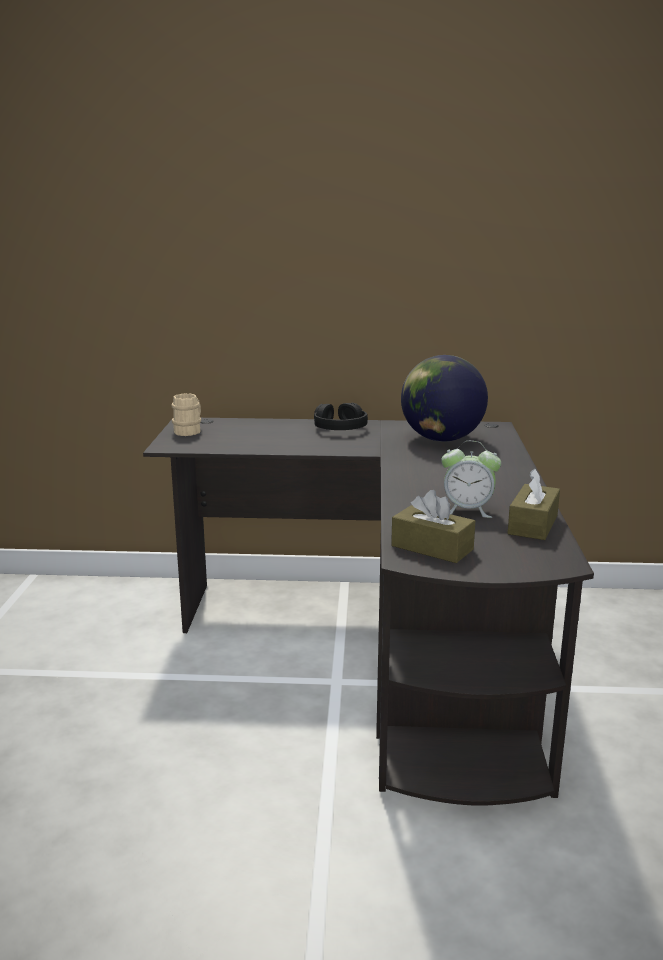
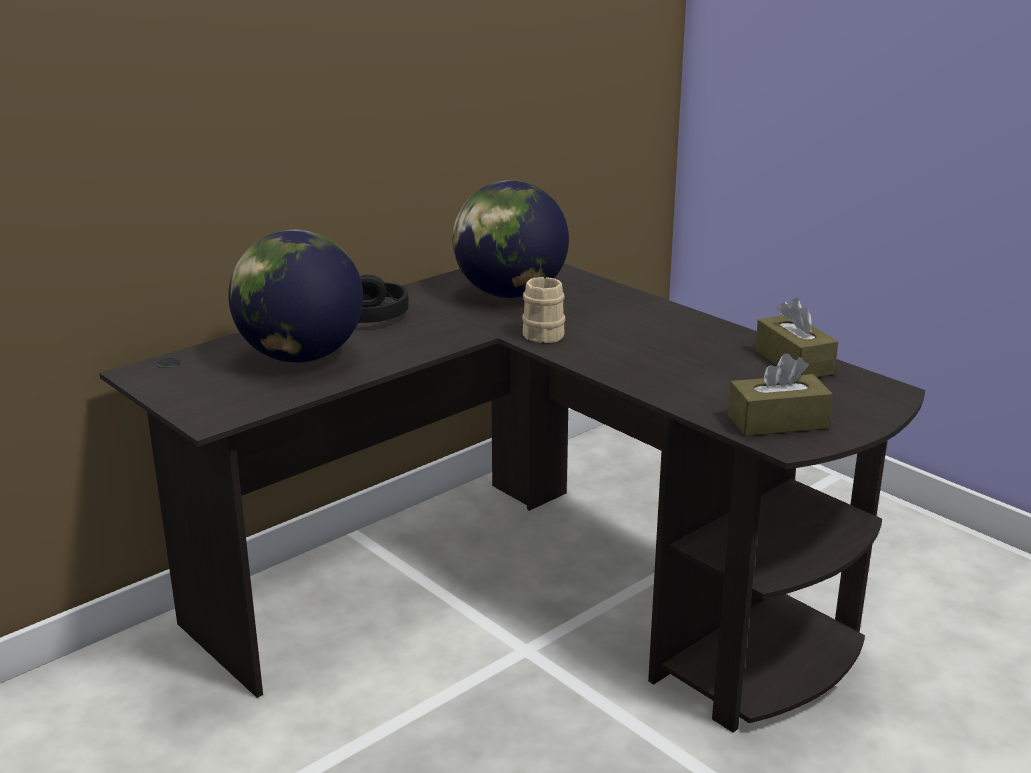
camera: 45 degrees left, 5 degrees up
beige mug [171,393,201,436] -> beige mug moved to [522,277,566,343]
alarm clock [441,441,501,518] -> none
none -> globe [228,230,363,363]

